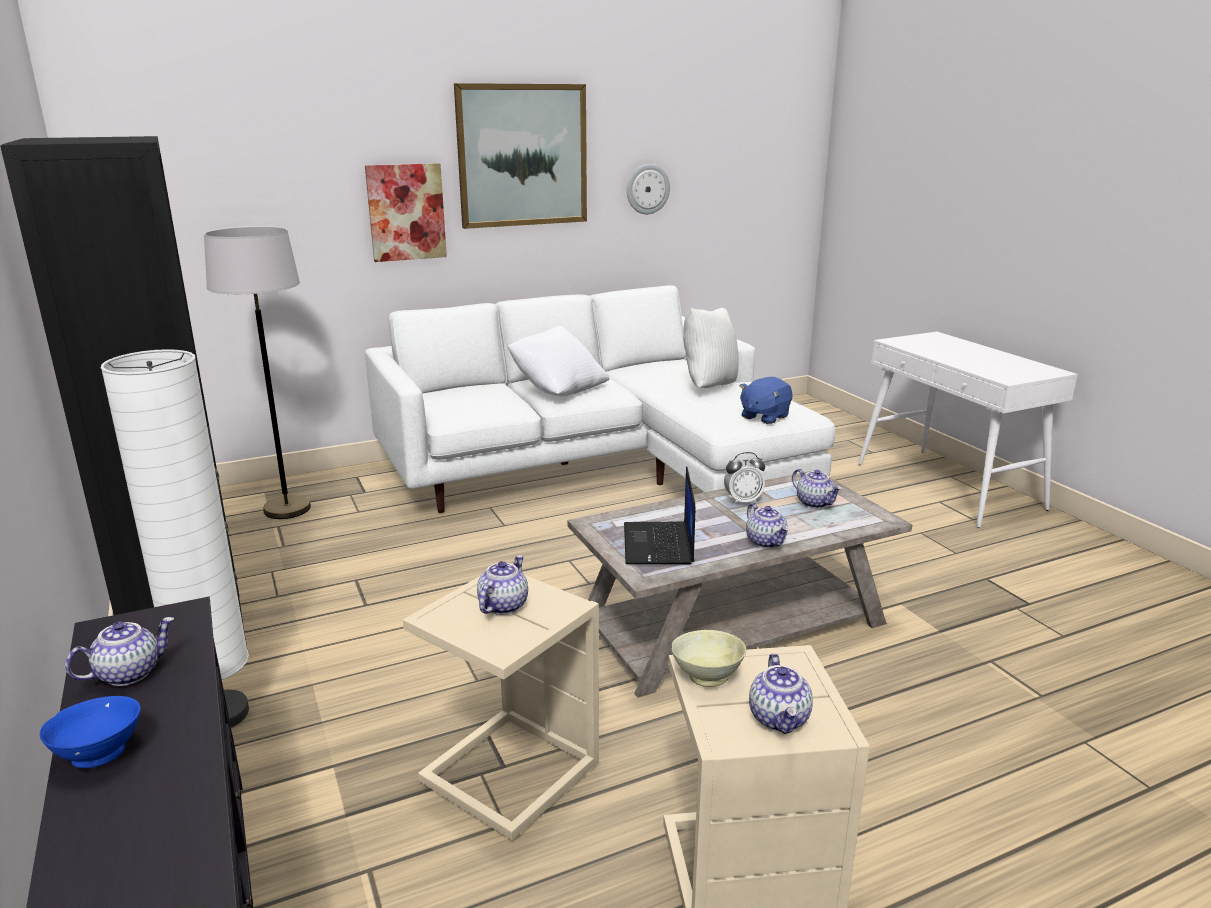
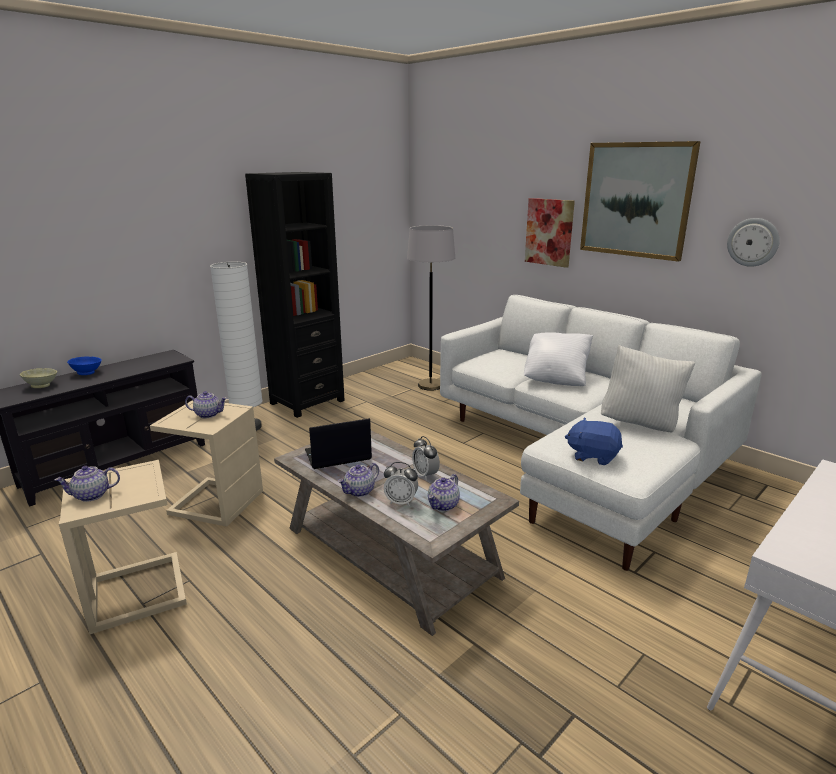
camera: 70 degrees right, 0 degrees up
teapot [65,617,174,686] -> none
beige bowl [672,630,746,687] -> beige bowl moved to [20,368,57,388]
none -> alarm clock [384,462,418,506]

